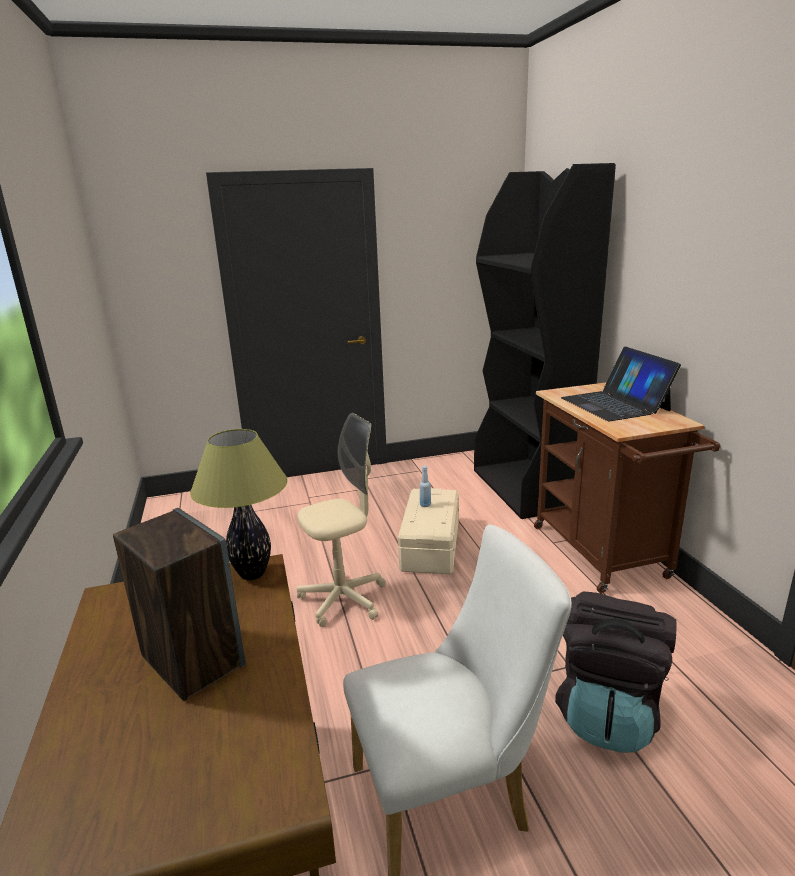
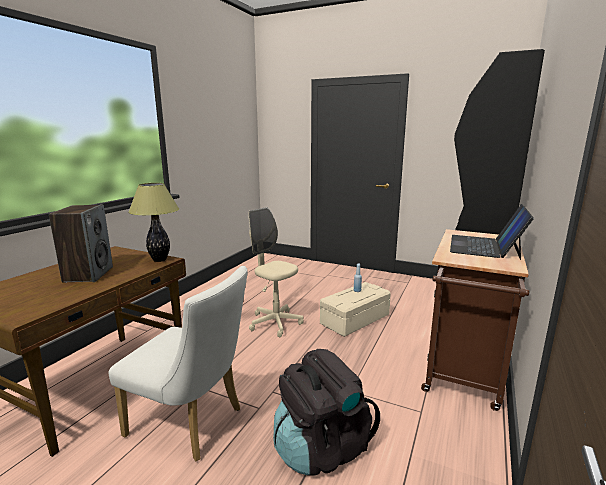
camera: 40 degrees right, 5 degrees down
beige office chair [297,413,386,627] -> beige office chair turned 150 degrees counterclockwise [248,207,304,337]

